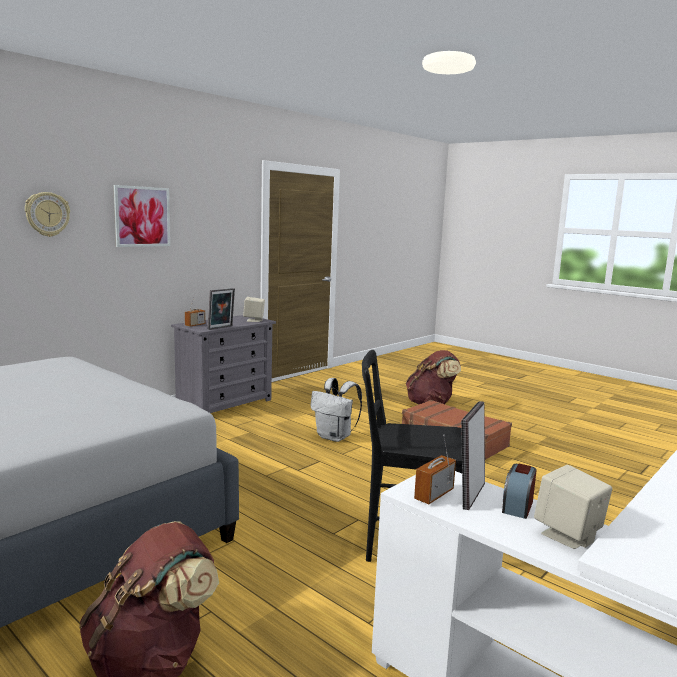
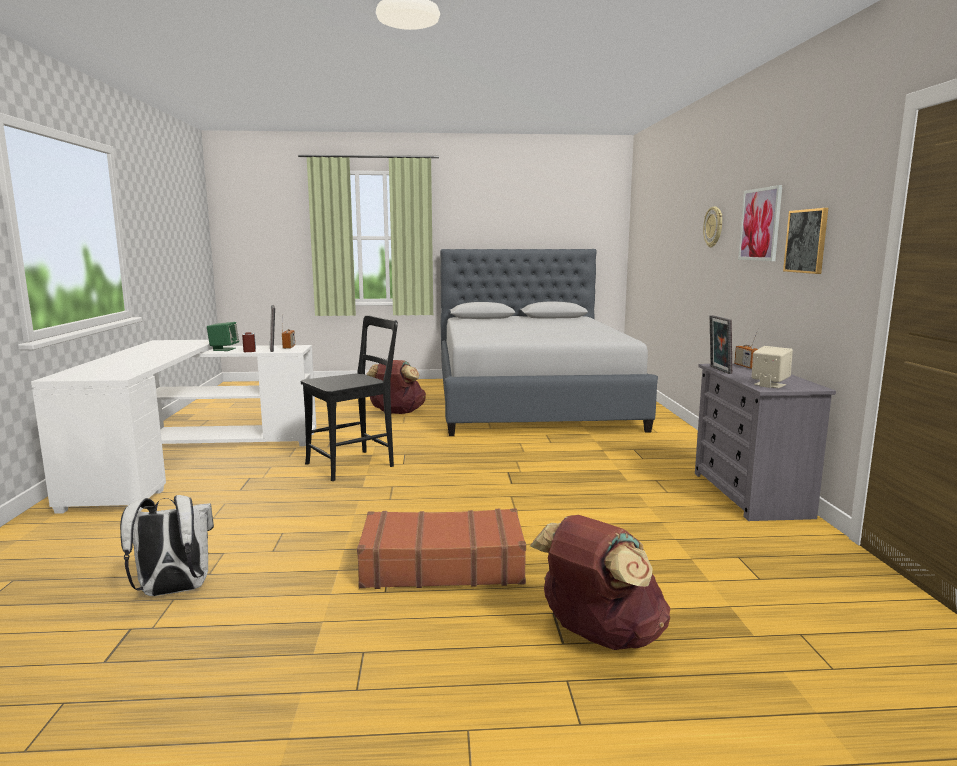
camera: 135 degrees right, 0 degrees up
white backpack [311,378,362,442] -> white backpack moved to [120,495,214,596]
beige speaker [534,465,612,549] -> green speaker [207,322,239,351]
none -> picture [783,208,828,274]

